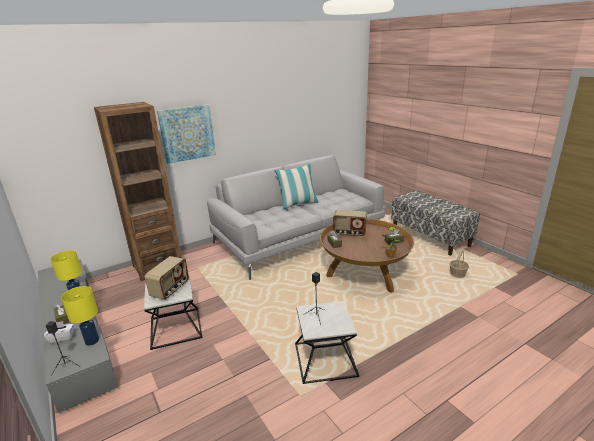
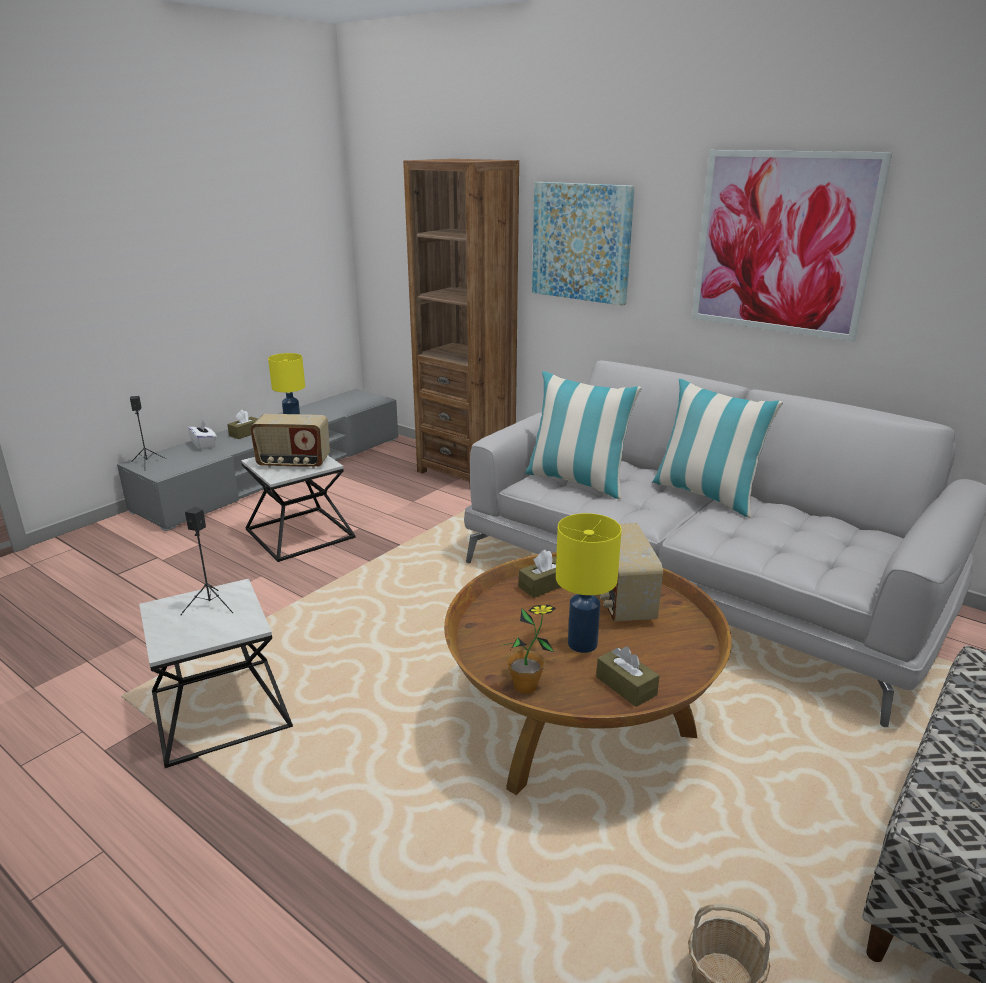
camera: 70 degrees right, 0 degrees up
yellow table lamp [61,286,99,346] -> yellow table lamp moved to [556,513,622,653]
none -> pillow [526,371,642,499]
none -> picture [692,150,892,342]

